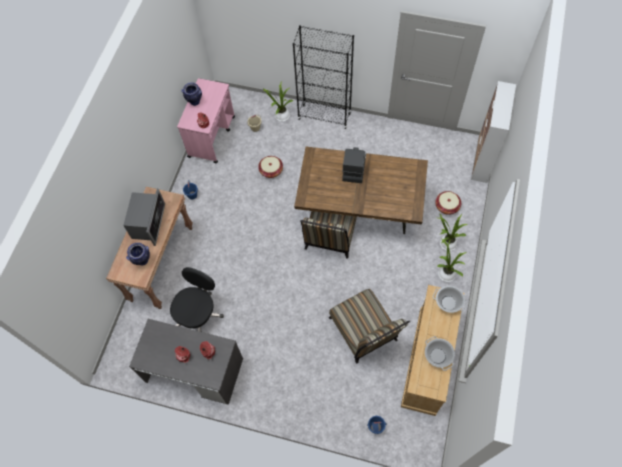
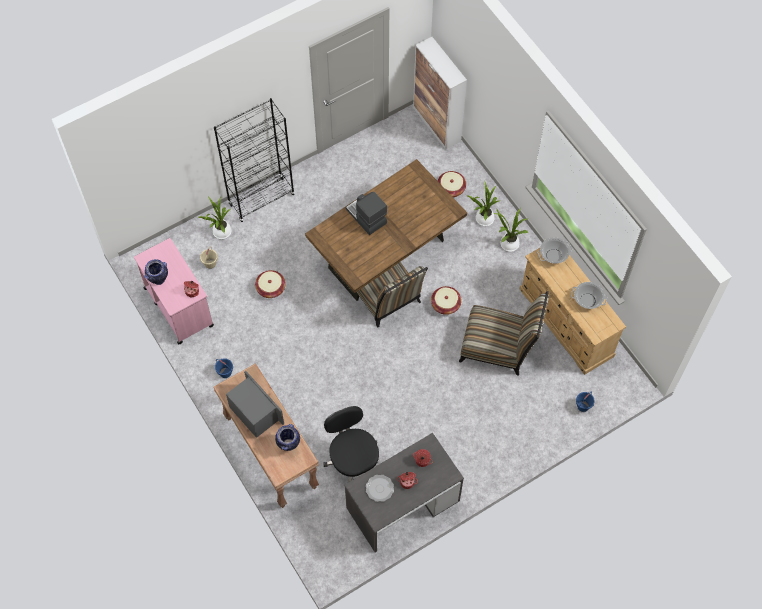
camera: 50 degrees left, 0 degrees up
none -> plate [366,475,394,502]
none -> basket [431,286,461,315]

